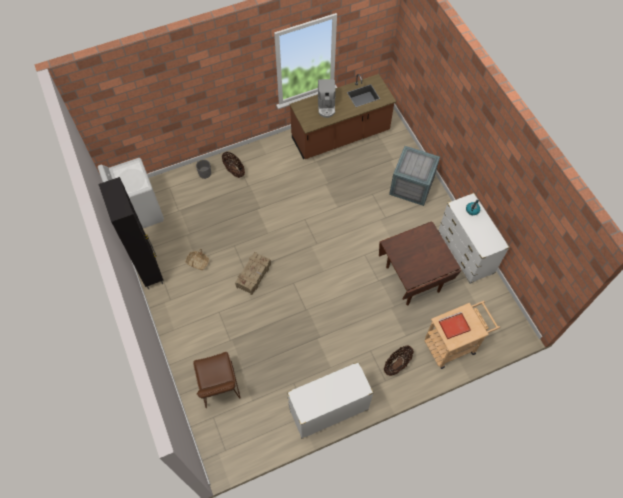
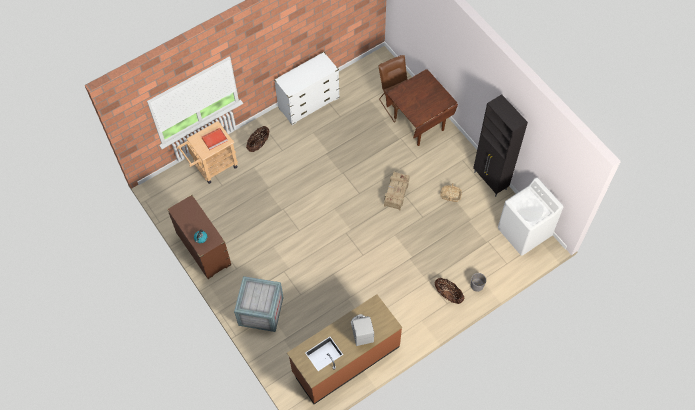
camera: 170 degrees right, 0 degrees up
brown dining table [379,221,461,305] -> brown dining table moved to [385,69,458,146]
white dresser [438,193,510,284] -> brown dresser [167,195,231,279]

